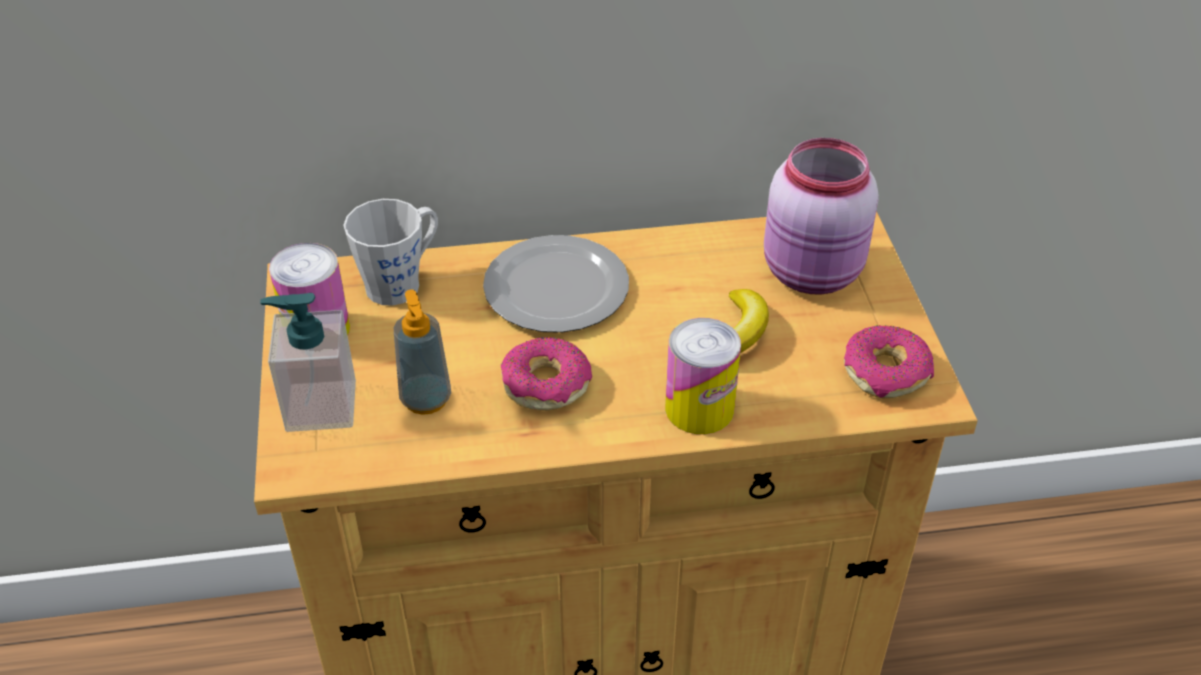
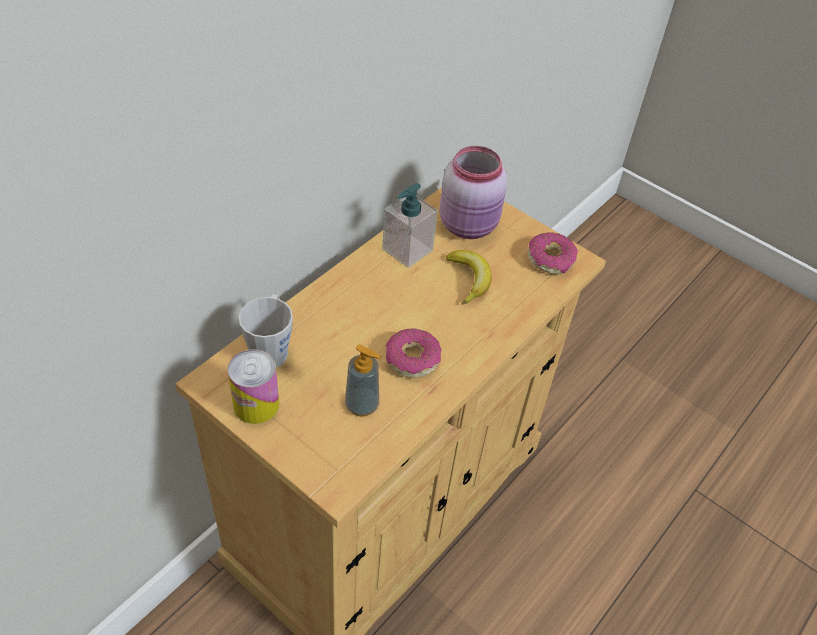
camera: 45 degrees left, 5 degrees up
soap dispenser [260,293,356,432] -> soap dispenser moved to [382,183,438,268]
plate [483,235,629,333] -> none
can [665,318,741,434] -> none

